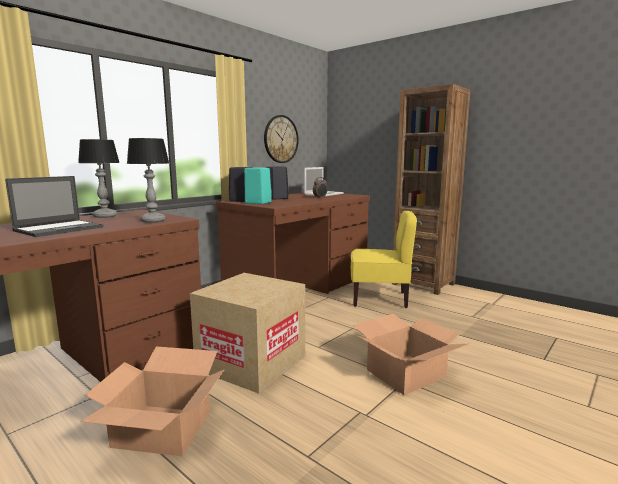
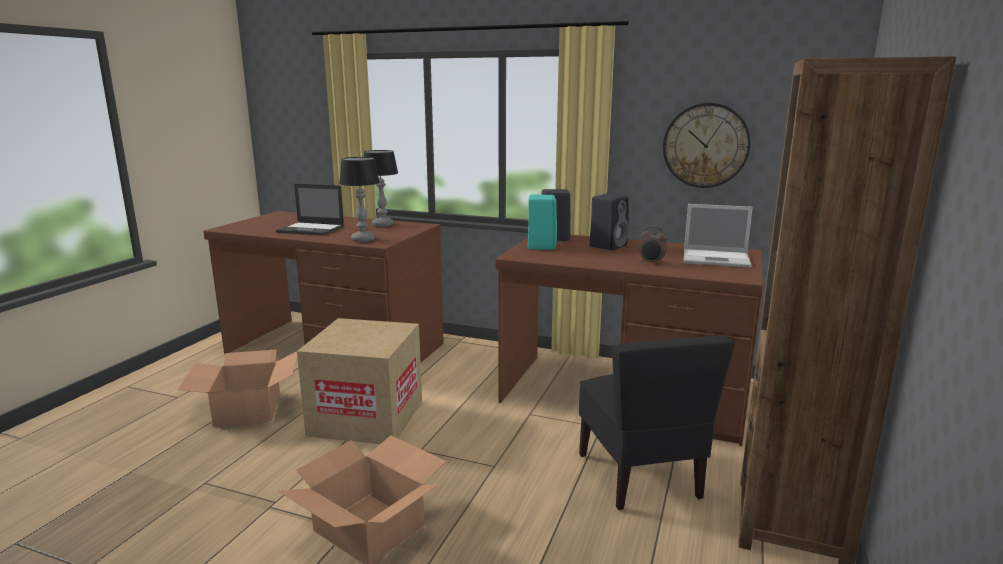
camera: 70 degrees right, 5 degrees up
yellow chair [351,211,417,308] -> black chair [579,336,735,510]

